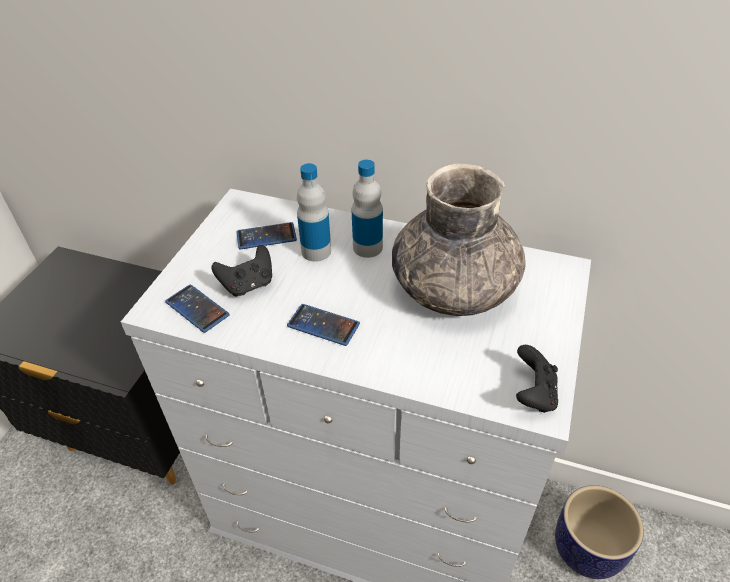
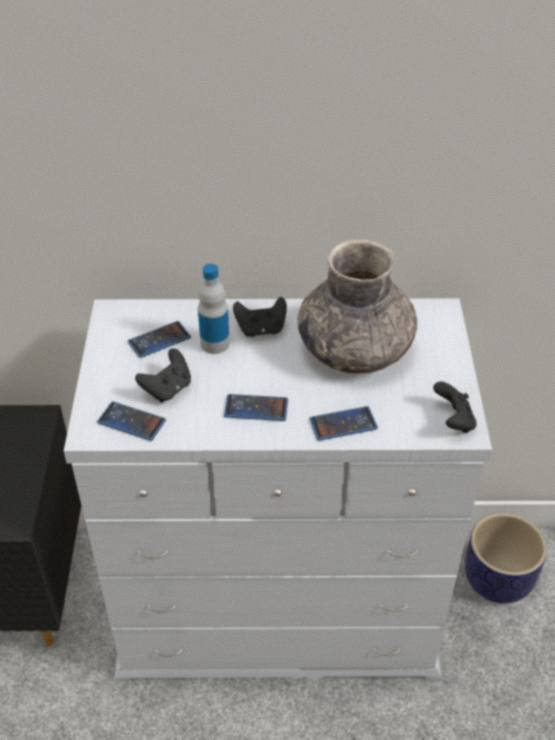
camera: 20 degrees left, 0 degrees up
bottle [351,160,383,258] -> black game controller [233,297,287,337]
none -> phone [310,406,378,441]

